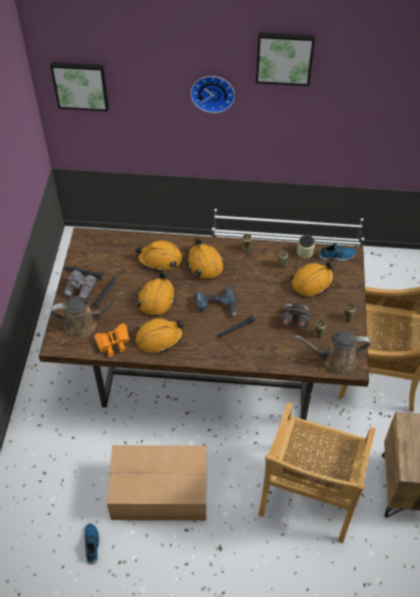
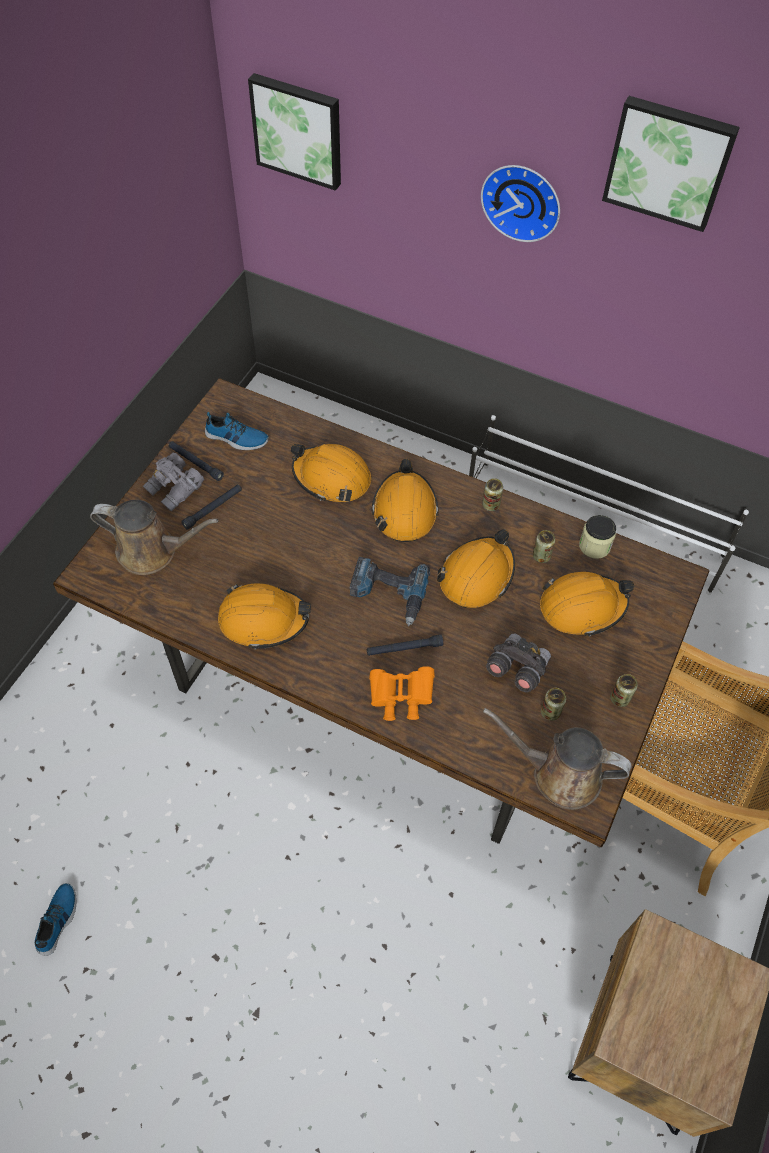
camera: 20 degrees right, 5 degrees up
orange binoculars [94,324,130,356] -> orange binoculars moved to [369,666,435,721]
cardboard box [107,445,207,520] -> none
orange hard hat [137,271,176,316] -> orange hard hat moved to [437,529,515,608]
beige chair [258,402,376,543] -> none
shoe [319,243,356,261] -> shoe moved to [205,412,269,450]

